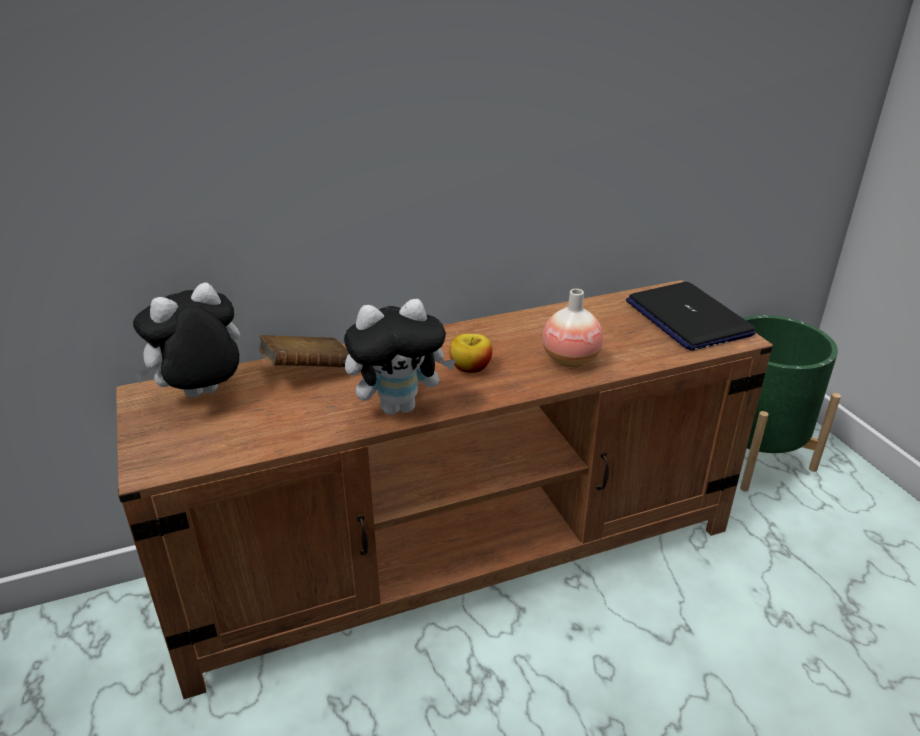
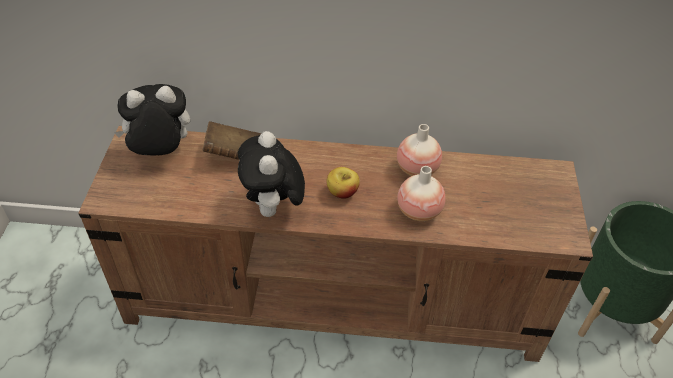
camera: 25 degrees right, 15 degrees up
plush toy [344,299,456,415] -> plush toy turned 75 degrees clockwise [238,131,305,217]
laptop [626,282,756,351] -> none
none -> vase [397,124,442,176]

